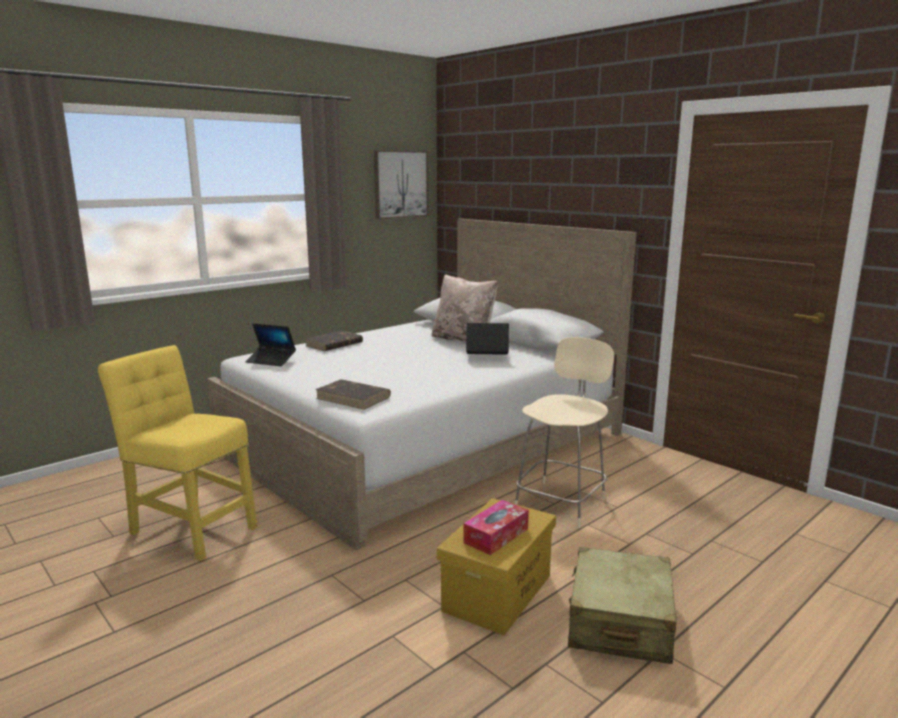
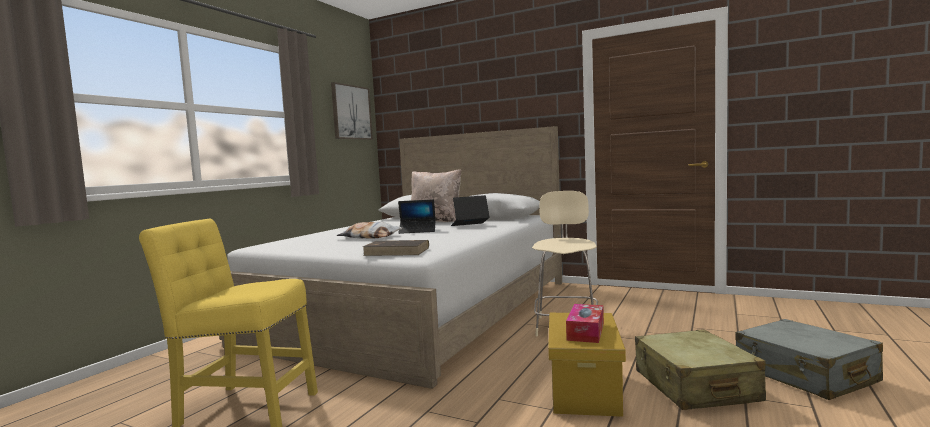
camera: 20 degrees left, 10 degrees down
laptop [246,323,296,366] -> laptop moved to [398,199,436,234]
brown book [306,331,363,351] -> none
none -> pillow [337,222,402,239]
none -> grey suitcase [735,319,883,400]

